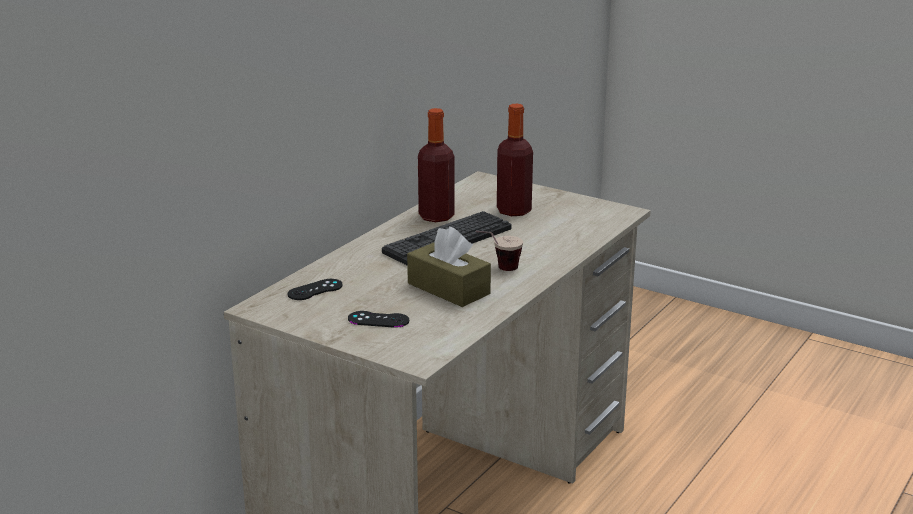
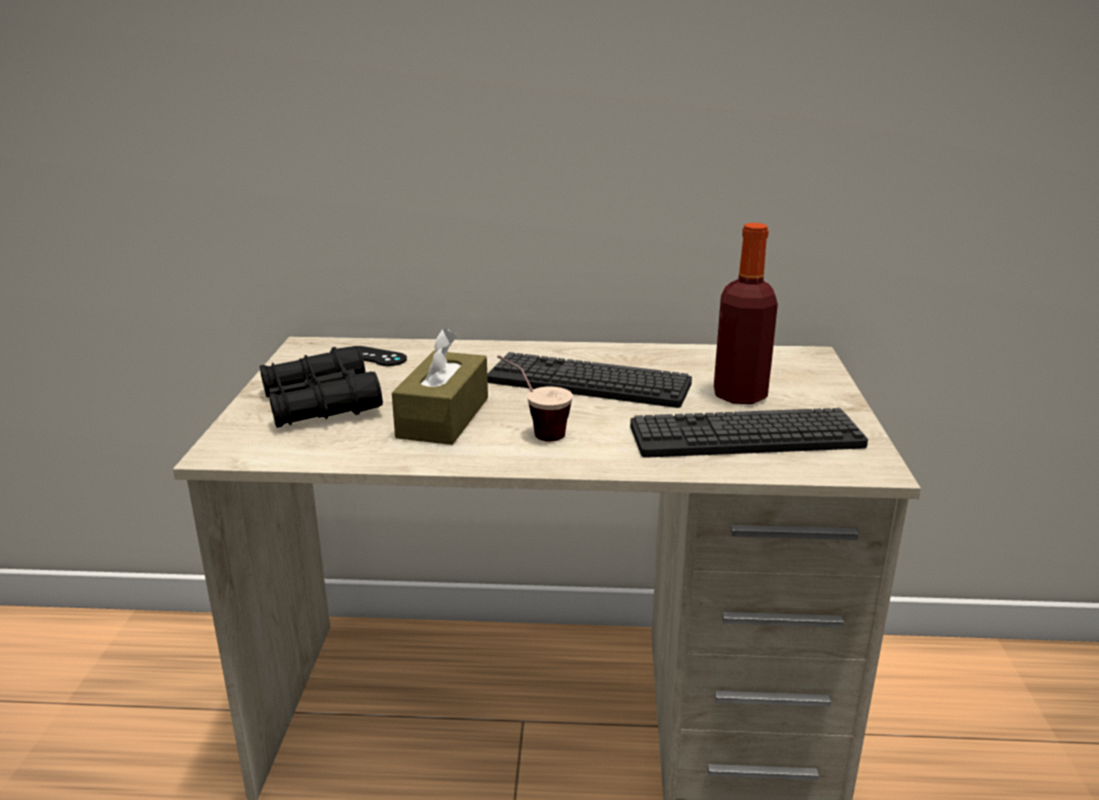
camera: 60 degrees right, 0 degrees up
black game controller [348,311,409,328] -> black binoculars [260,346,383,428]
bottle [418,108,455,222] -> none
none -> keyboard [630,408,868,458]

